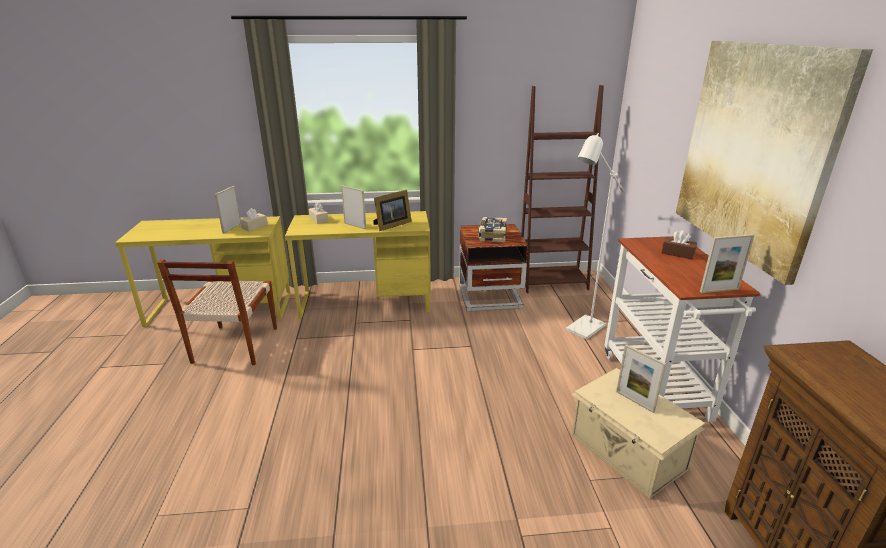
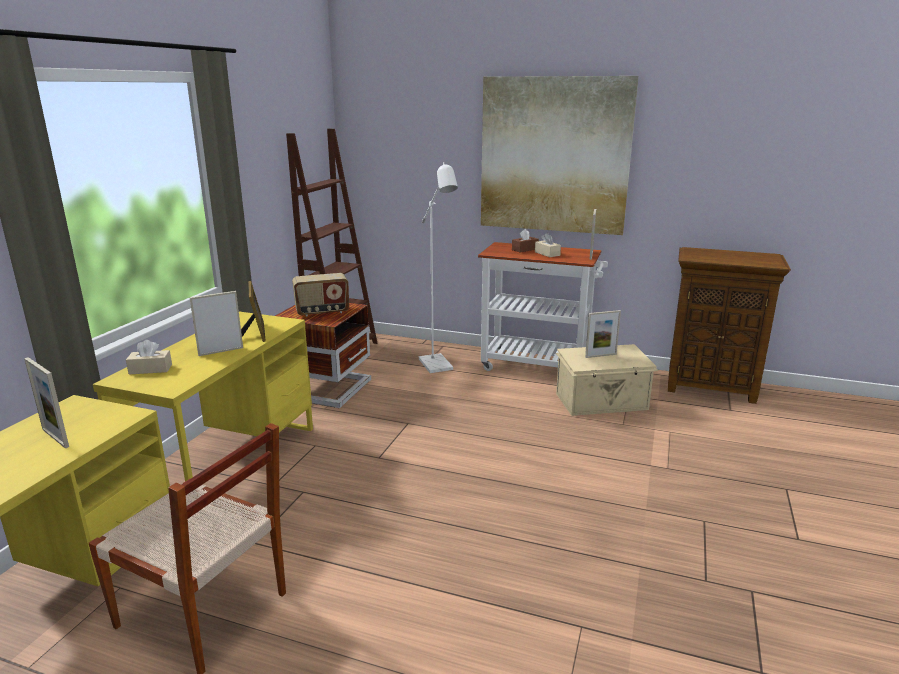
camera: 65 degrees left, 5 degrees down
beige tissue box [240,208,268,231] -> beige tissue box moved to [535,233,561,257]
book [478,217,507,243] -> radio [292,273,349,317]

